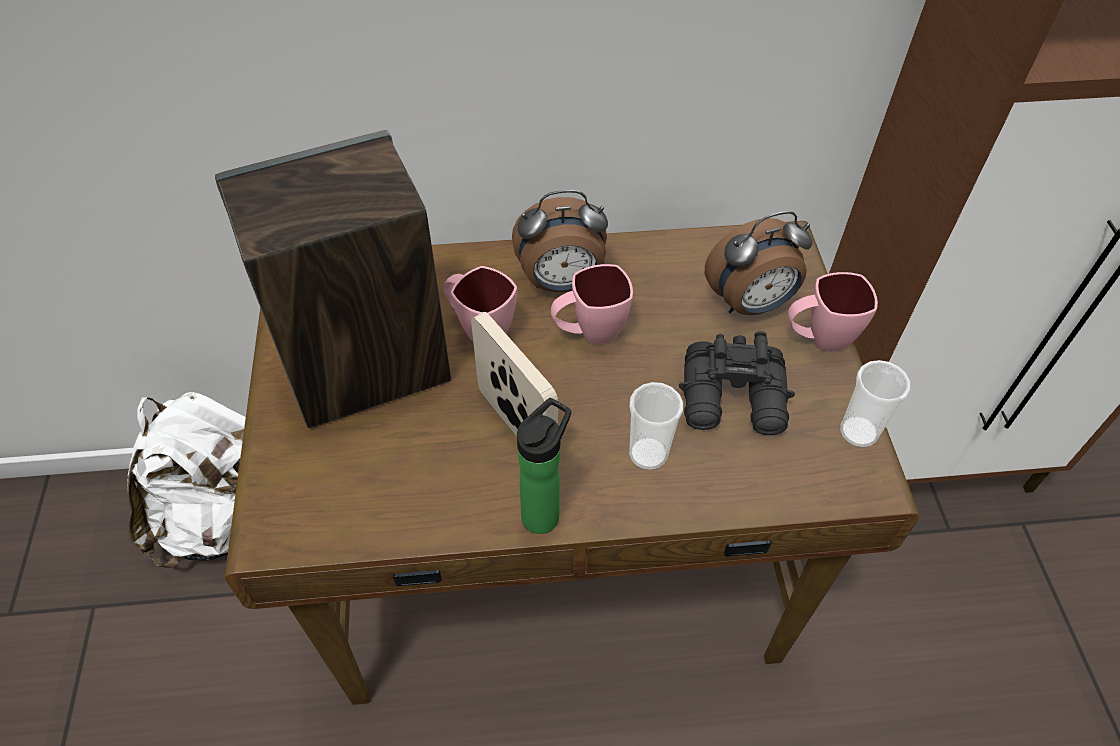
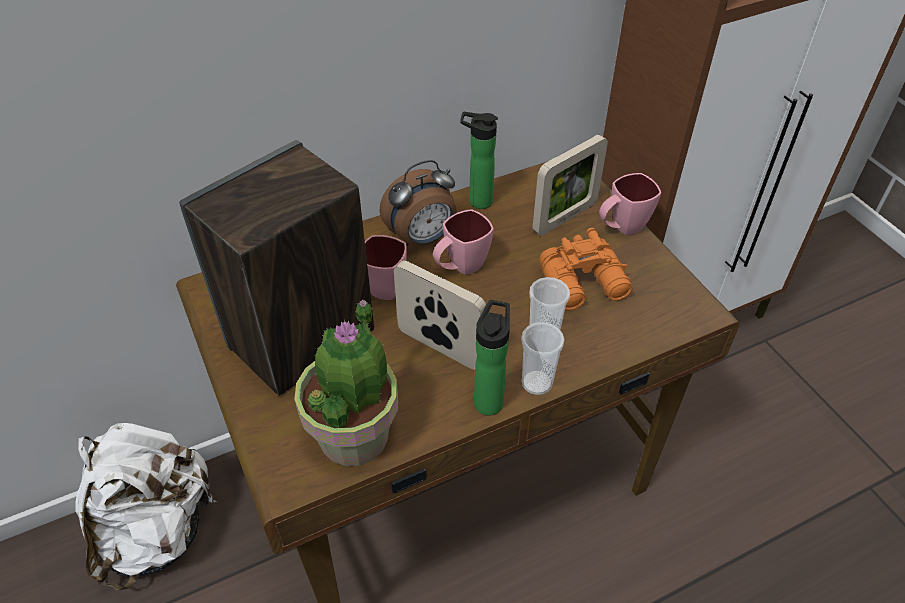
camera: 20 degrees left, 5 degrees down
black binoculars [679,331,795,435] -> orange binoculars [539,228,632,311]
alarm clock [705,211,813,315] -> picture frame [532,135,608,236]
cup [840,360,911,447] -> cup moved to [521,322,564,395]
none -> potted plant [294,300,398,466]
none -> bottle [460,112,498,209]

